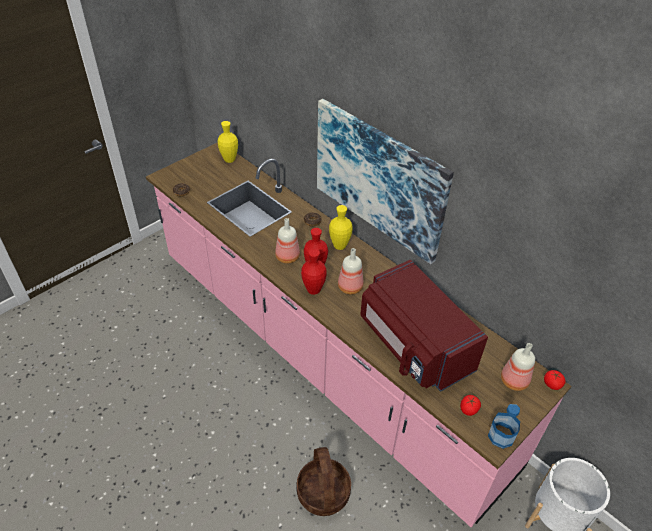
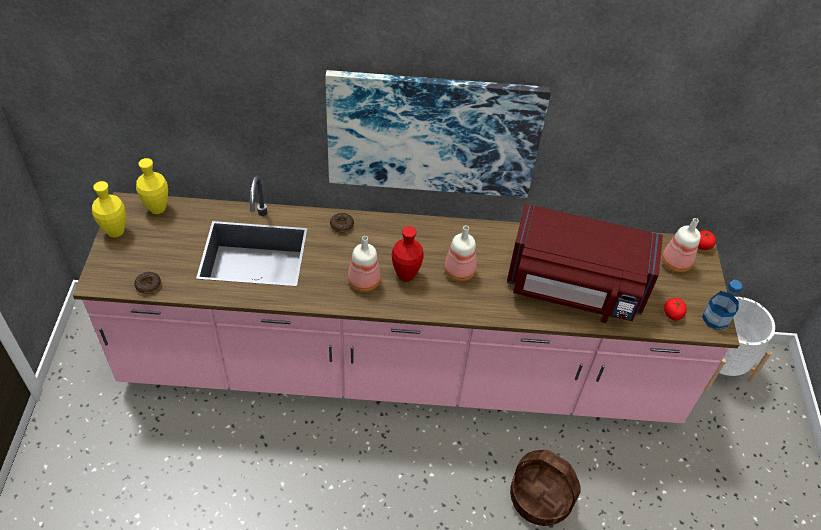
camera: 45 degrees left, 5 degrees up
red vase [301,249,327,295] -> none
yellow vase [329,205,353,250] -> yellow vase moved to [92,181,126,238]

